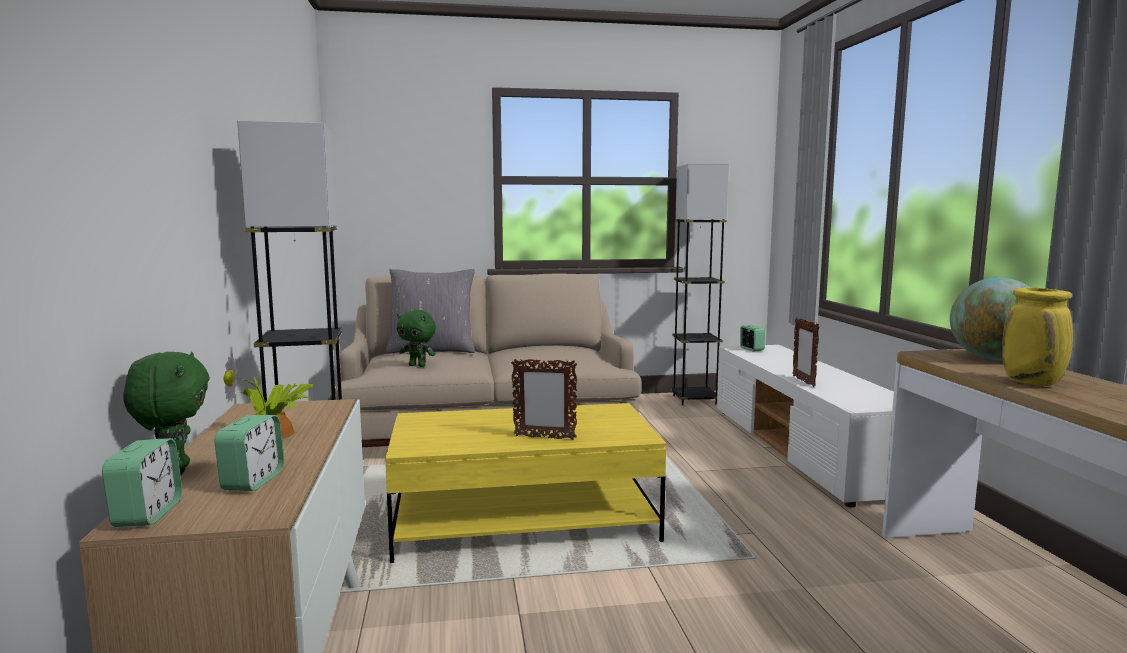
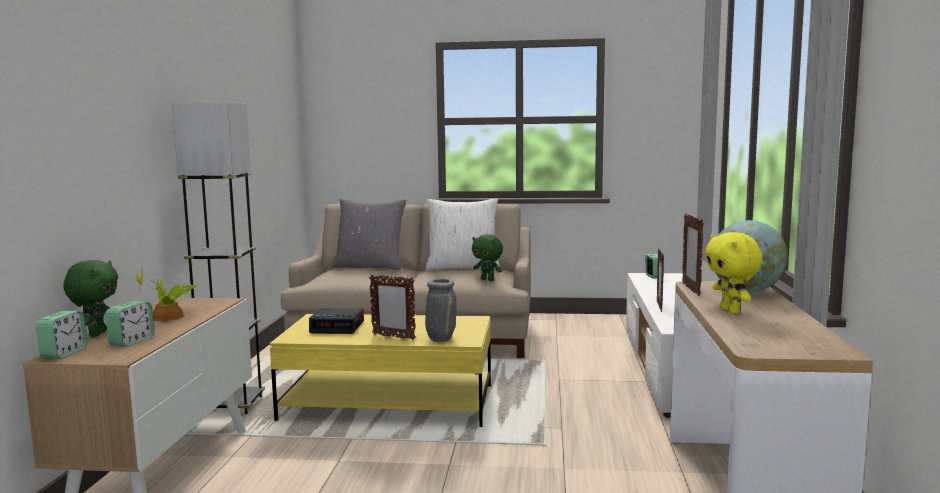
camera: 15 degrees right, 0 degrees up
green plush toy [397,310,436,367] -> green plush toy moved to [472,234,503,281]
grey floor lamp [671,164,729,406] -> none
yellow vase [1002,287,1073,386] -> yellow plush toy [705,232,763,314]
none -> alarm clock [309,308,364,334]
none -> grey vase [425,279,457,342]
none -> white pillow [426,198,500,270]
none -> picture frame [682,214,704,296]

